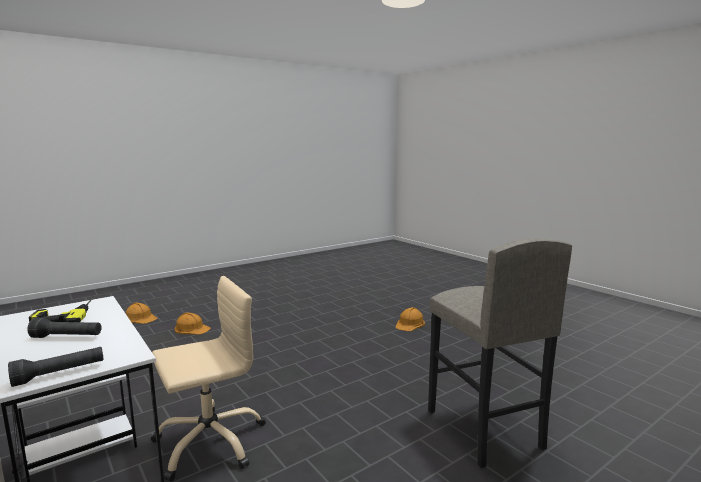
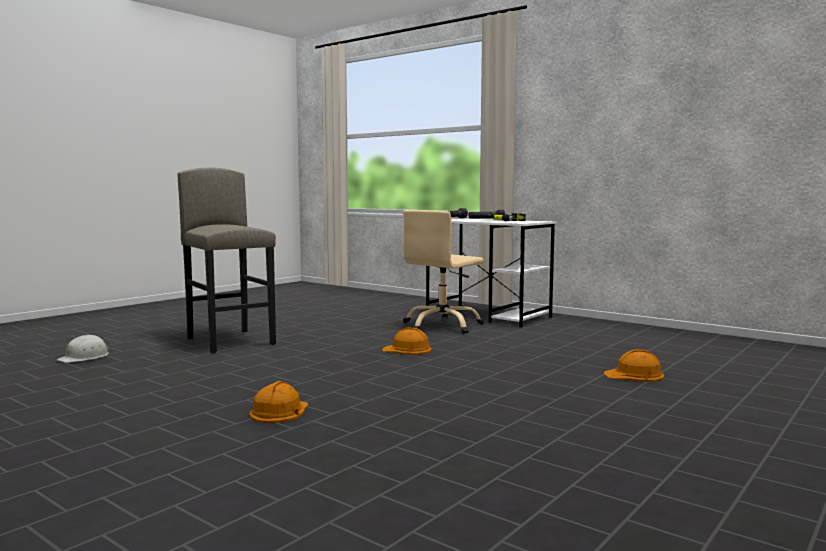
camera: 165 degrees right, 5 degrees down
orange hard hat [126,302,157,324] -> orange hard hat moved to [382,327,431,355]
none -> white hard hat [57,335,109,363]

